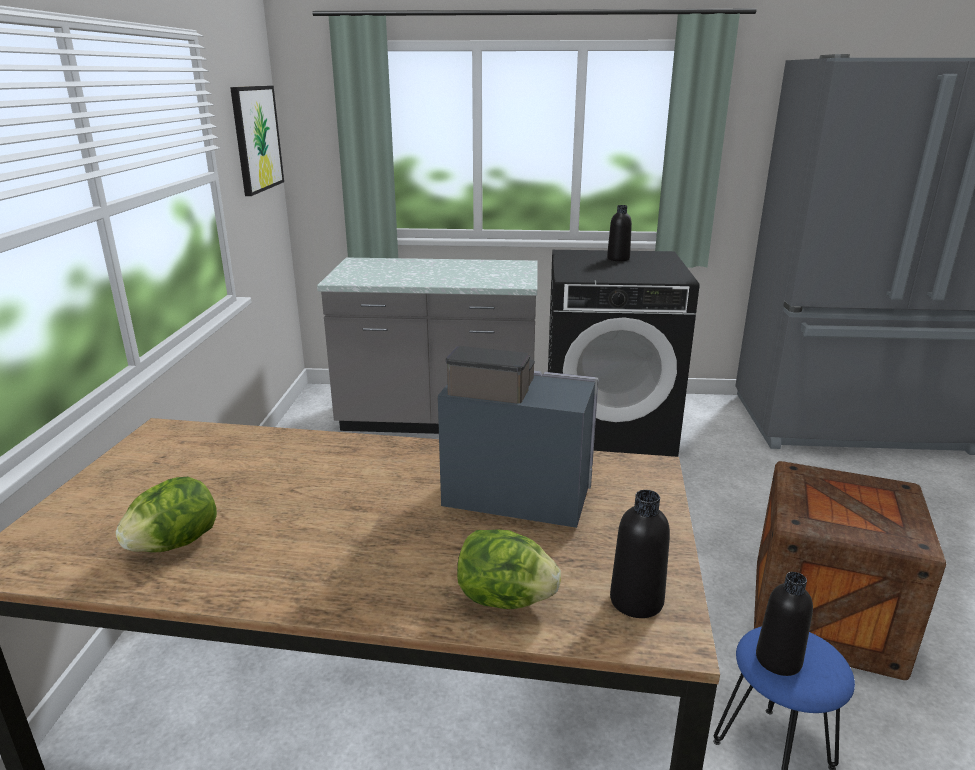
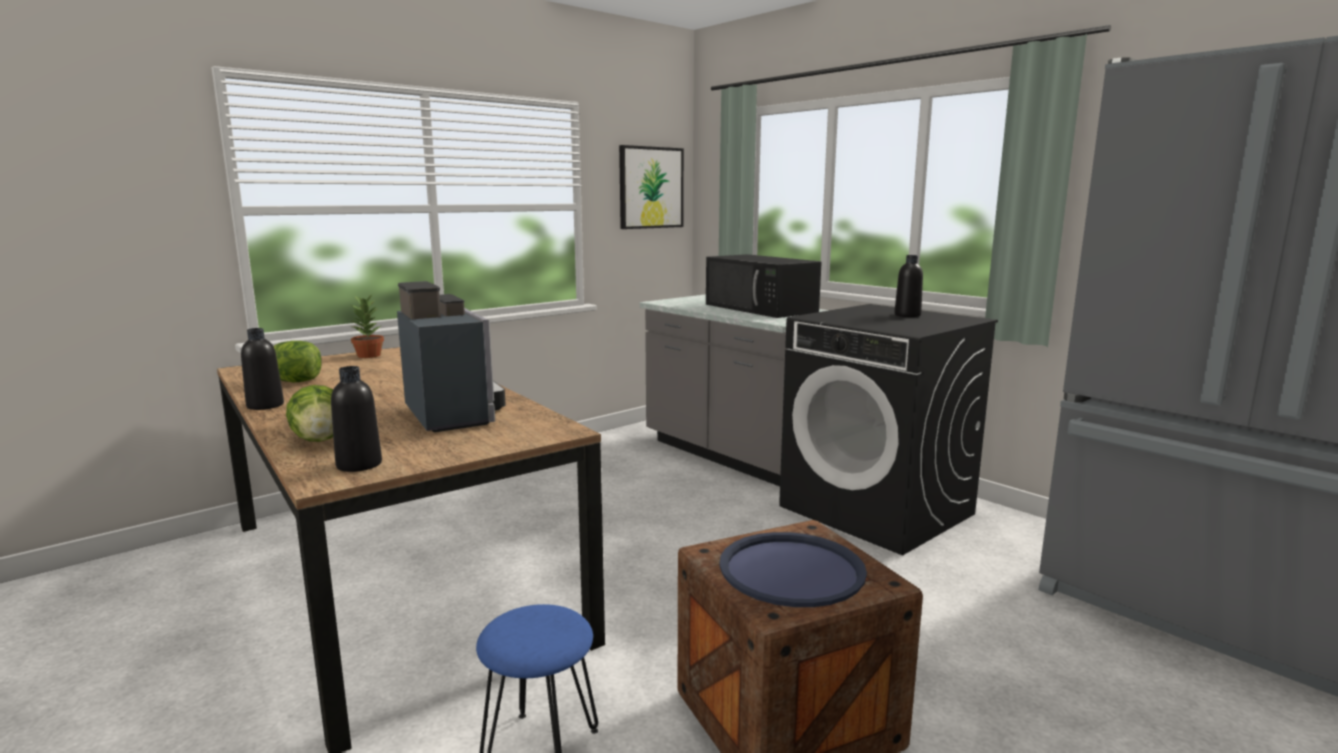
camera: 45 degrees right, 10 degrees down
black bottle [756,572,813,676] -> black bottle moved to [241,328,284,410]
none -> potted plant [350,294,384,358]
none -> black microwave [706,254,822,318]
none -> blue tray [719,532,867,607]

